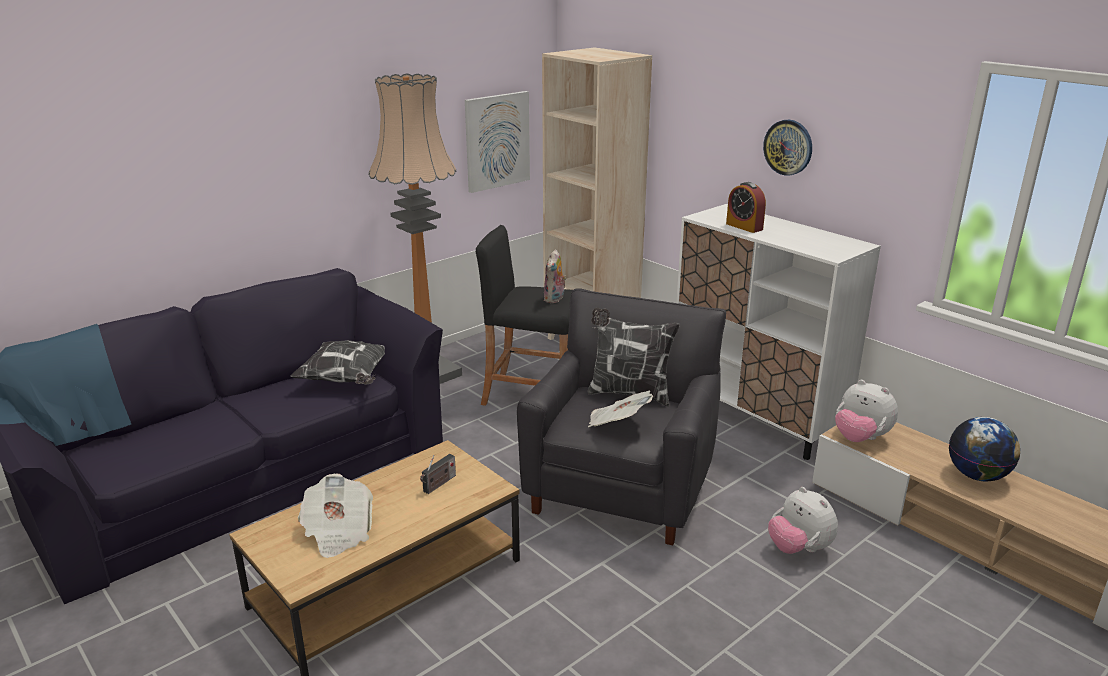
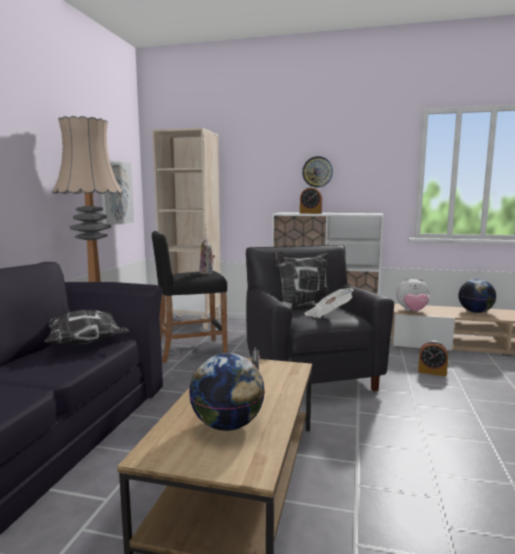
camera: 35 degrees left, 15 degrees down
newspaper [298,474,373,558] -> globe [189,353,264,431]
plush toy [768,487,838,554] -> alarm clock [418,341,448,376]

